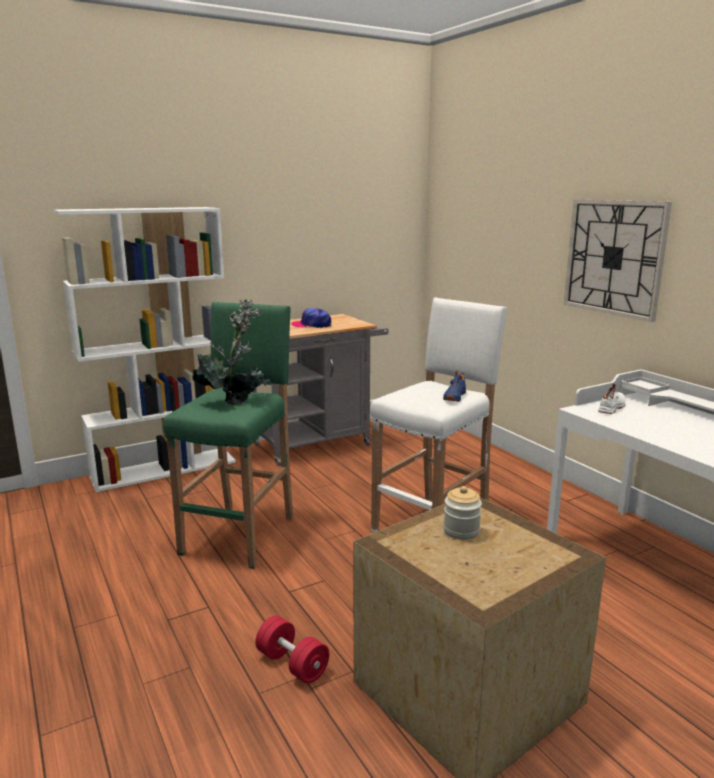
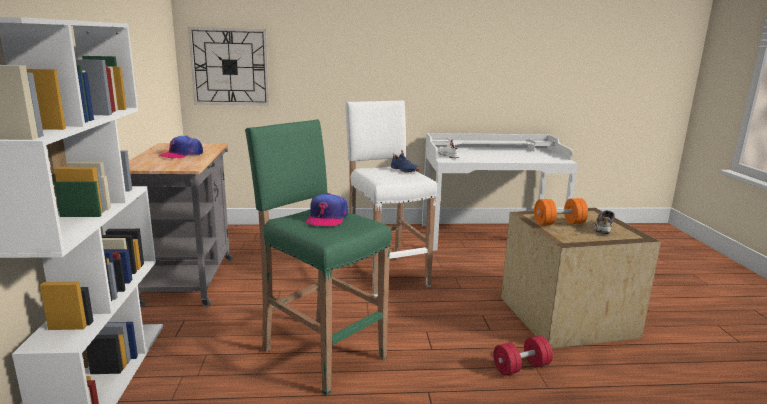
camera: 65 degrees left, 0 degrees up
potted plant [193,299,272,405] -> cap [306,193,348,227]
jar [443,486,482,540] -> orange dumbbell [534,198,588,225]
wall clock [564,200,672,322] -> wall clock moved to [188,27,269,105]
none -> shoe [594,210,615,235]

